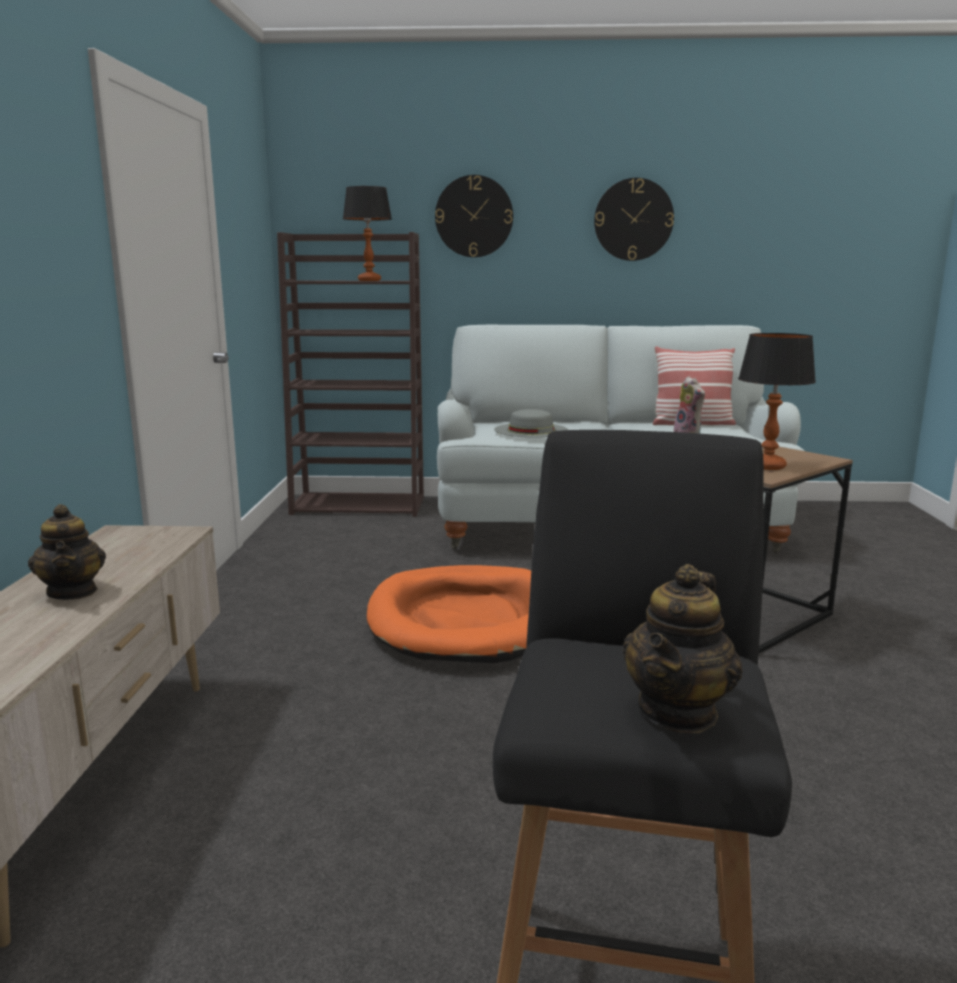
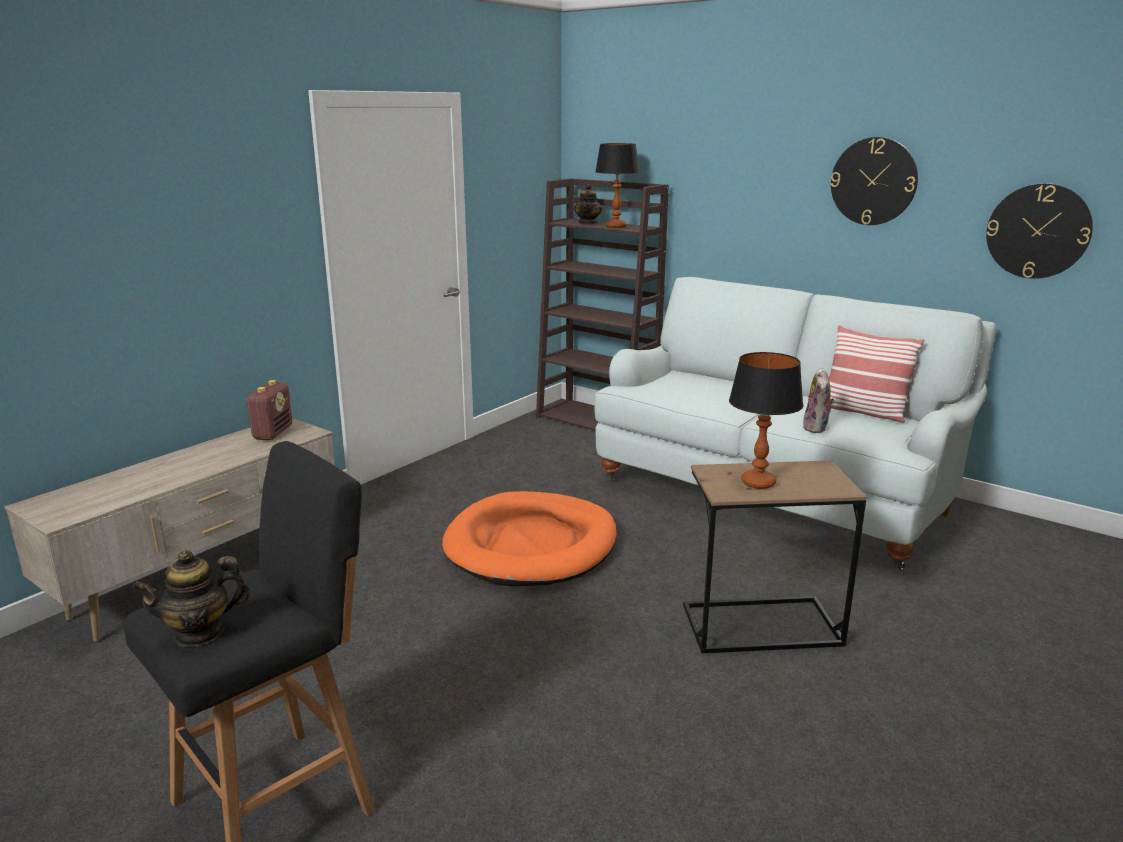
camera: 35 degrees right, 5 degrees up
teapot [28,504,106,600] -> teapot moved to [574,184,602,224]
wall clock [435,175,513,257] -> wall clock moved to [986,183,1093,279]
grey hat [494,409,568,438] -> none
none -> radio [246,380,292,440]

